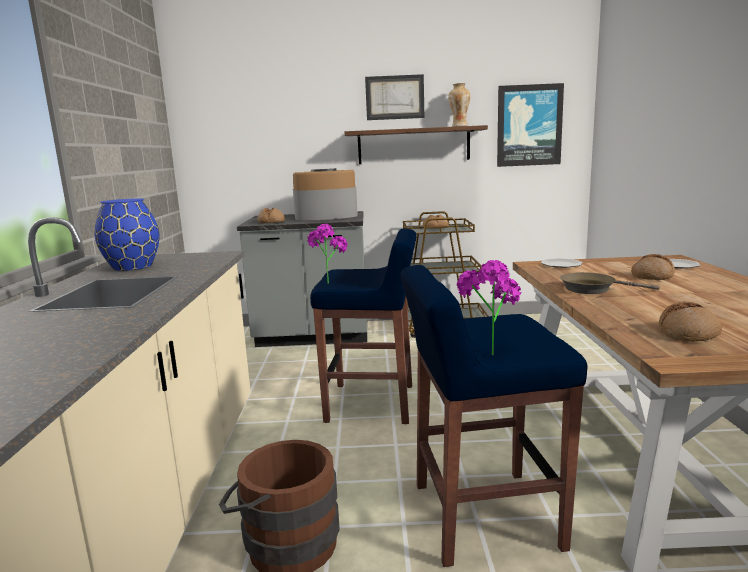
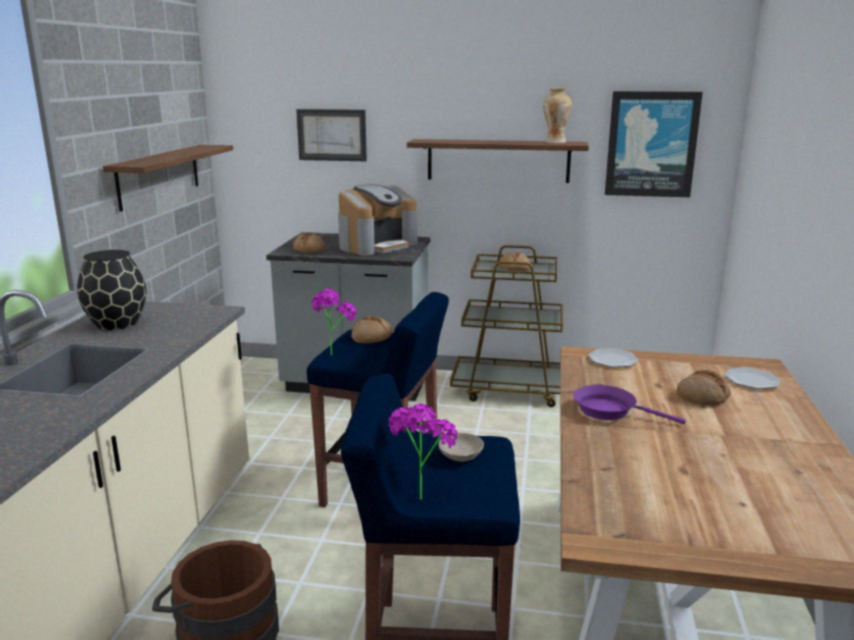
camera: 10 degrees right, 5 degrees up
blue vase [94,198,160,271] -> black vase [77,250,146,330]
coffee machine [293,168,358,220] -> coffee machine turned 135 degrees clockwise [338,185,418,255]
picture [365,74,424,120] -> picture moved to [296,109,367,161]
brown frying pan [560,272,660,294] -> purple frying pan [573,385,686,424]
bread [659,302,722,342] -> bread moved to [351,316,392,343]
none -> shelf [102,145,233,212]
none -> beige bowl [438,433,484,461]

